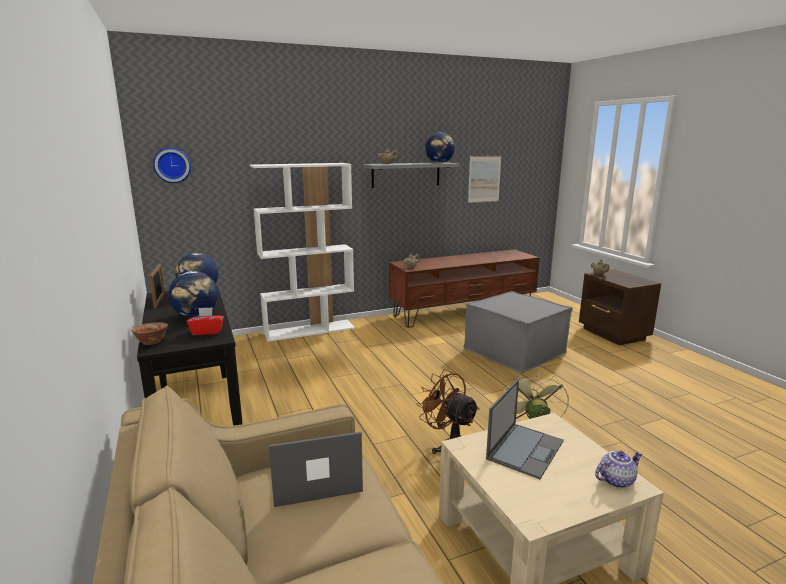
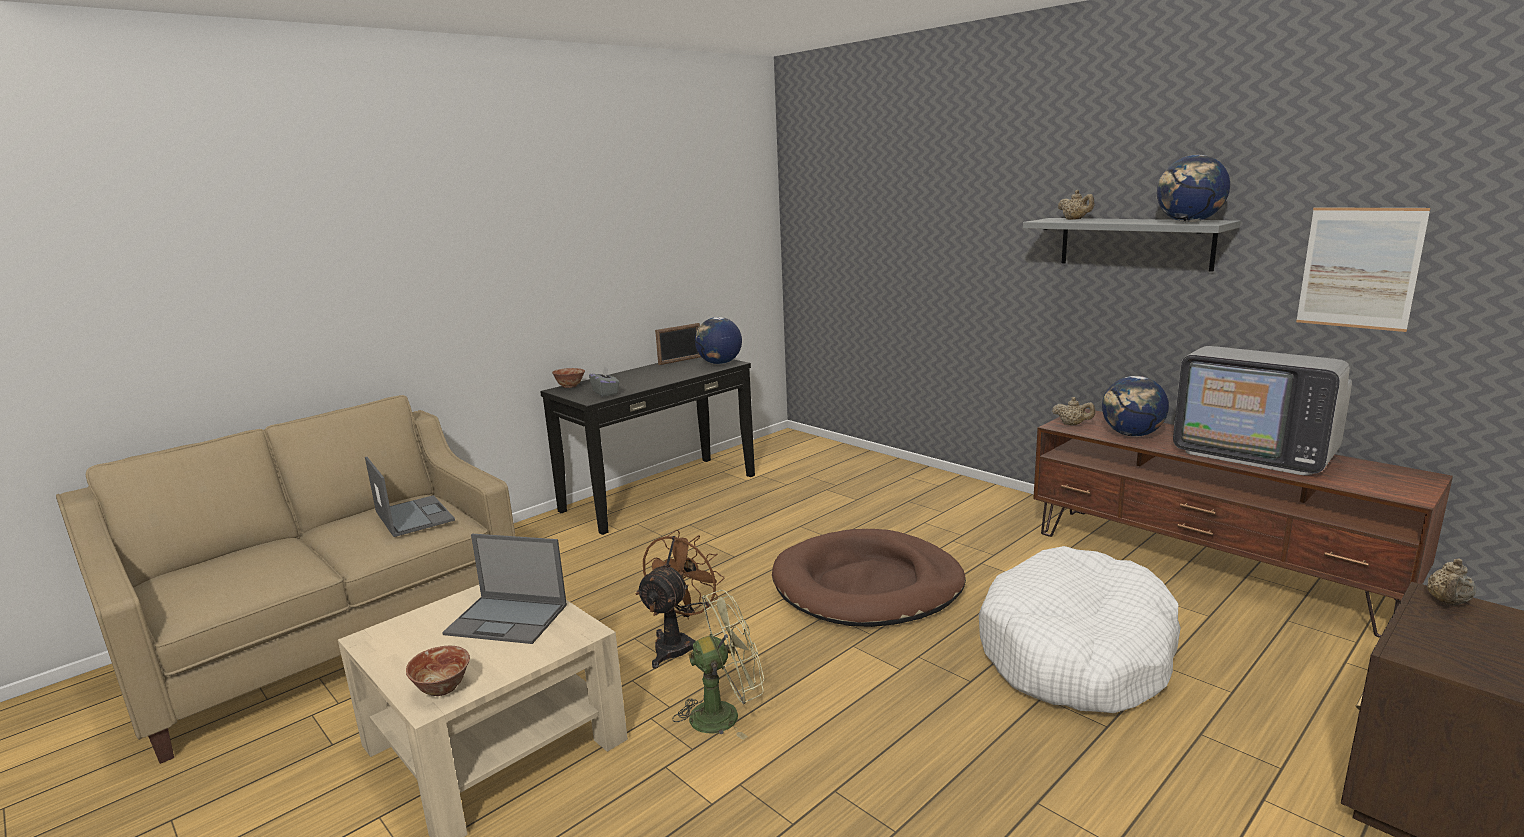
camera: 70 degrees right, 0 degrees up
wall clock [153,148,191,183] -> none
globe [168,271,219,318] -> globe moved to [1102,376,1169,437]
red tissue box [187,307,224,335] -> grey tissue box [589,367,620,397]
white bookcase [250,163,355,342] -> none
grey ottoman [464,291,573,373] -> white dog bed [979,546,1181,713]
teapot [595,451,643,488] -> bowl [406,646,470,696]
none -> brown dog bed [772,529,966,627]
none -> television [1173,346,1352,475]

